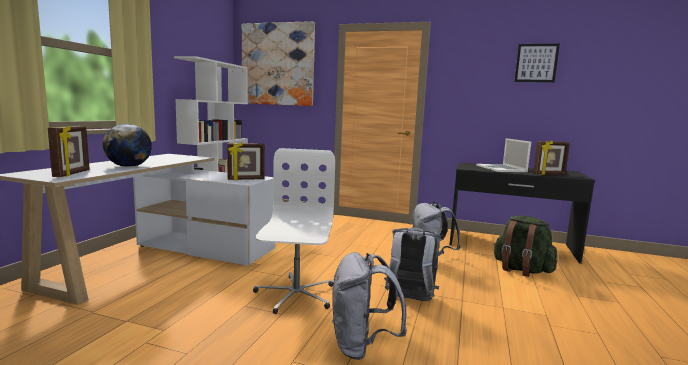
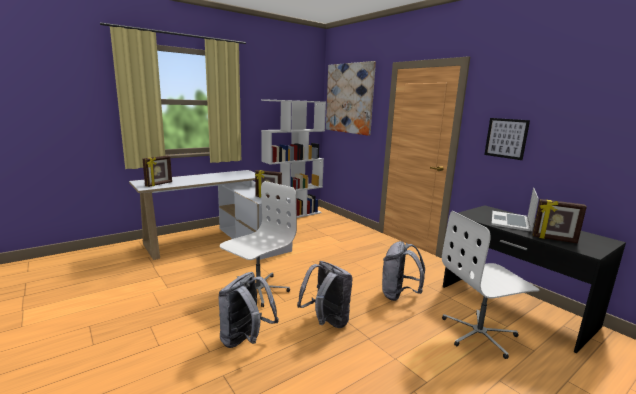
camera: 35 degrees right, 5 degrees up
globe [103,124,152,167] -> none
green backpack [494,215,558,277] -> white office chair [442,211,539,359]
picture [514,44,560,83] -> picture moved to [484,118,530,160]

